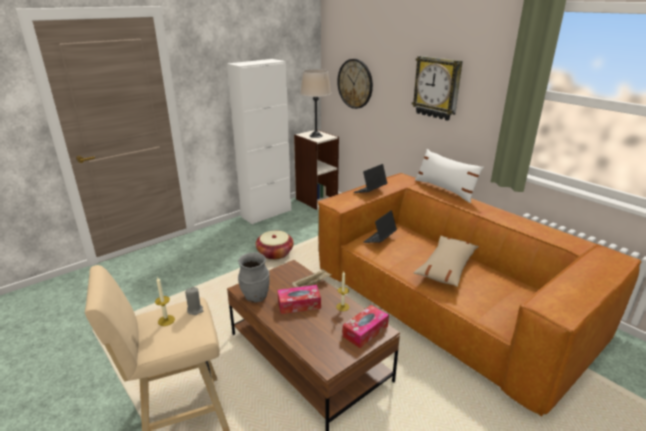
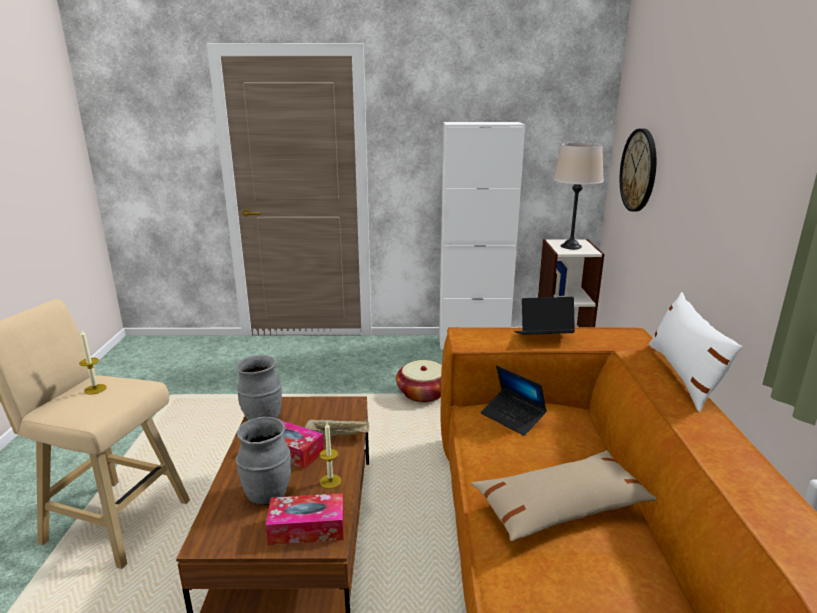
camera: 40 degrees right, 5 degrees down
grey candle [185,287,203,315] -> none
laptop [363,210,397,243] -> laptop turned 120 degrees counterclockwise [481,365,547,436]
wall clock [412,56,463,121] -> none
none -> grey vase [235,417,291,505]

